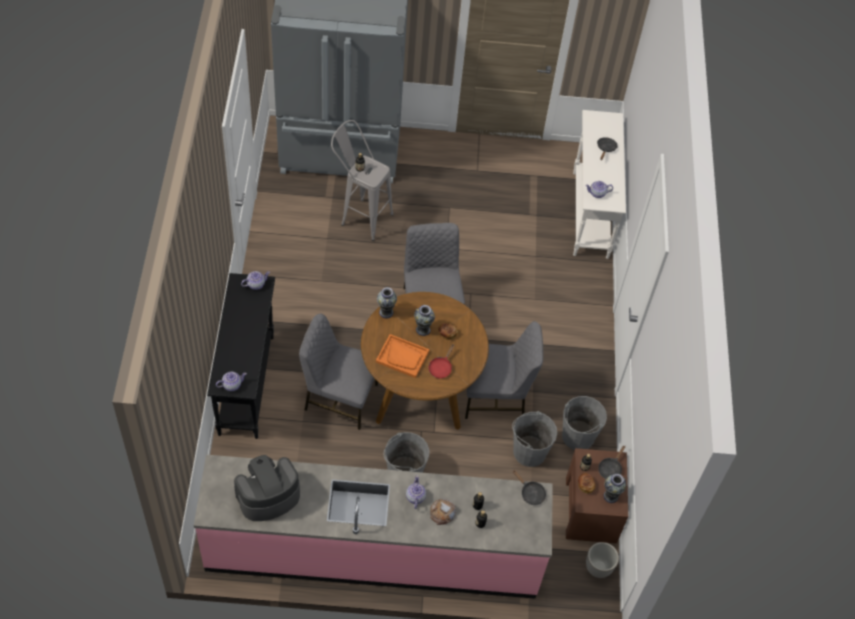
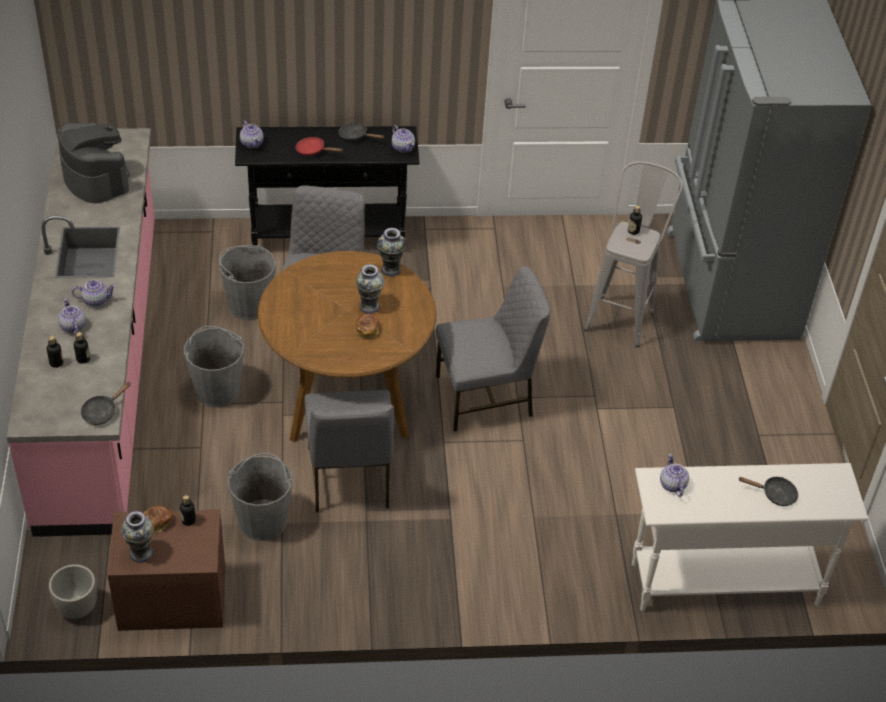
camera: 85 degrees right, 10 degrees down
orange tray [376,334,429,378] -> none
red frying pan [429,344,454,378] -> red frying pan moved to [296,137,343,156]
bread [430,499,456,525] -> teapot [58,298,86,335]
grey bucket [562,396,607,450] -> grey bucket moved to [219,245,276,320]
black frying pan [598,446,625,479] -> black frying pan moved to [338,123,384,141]

